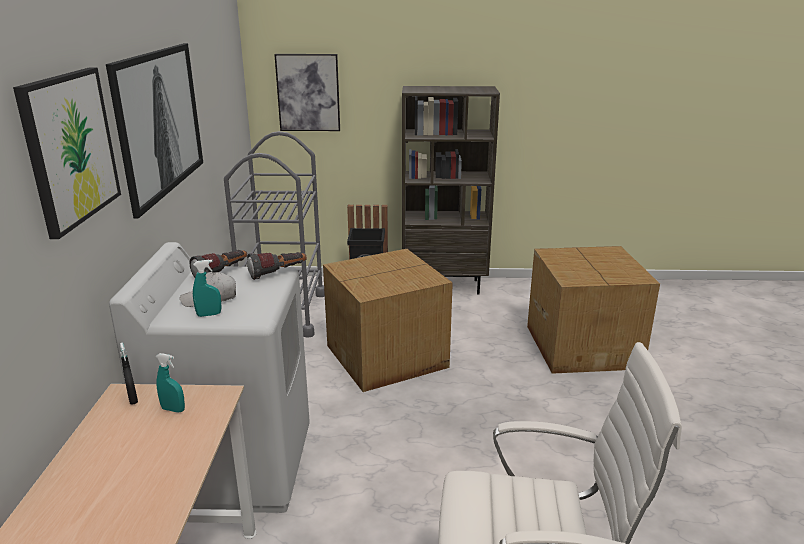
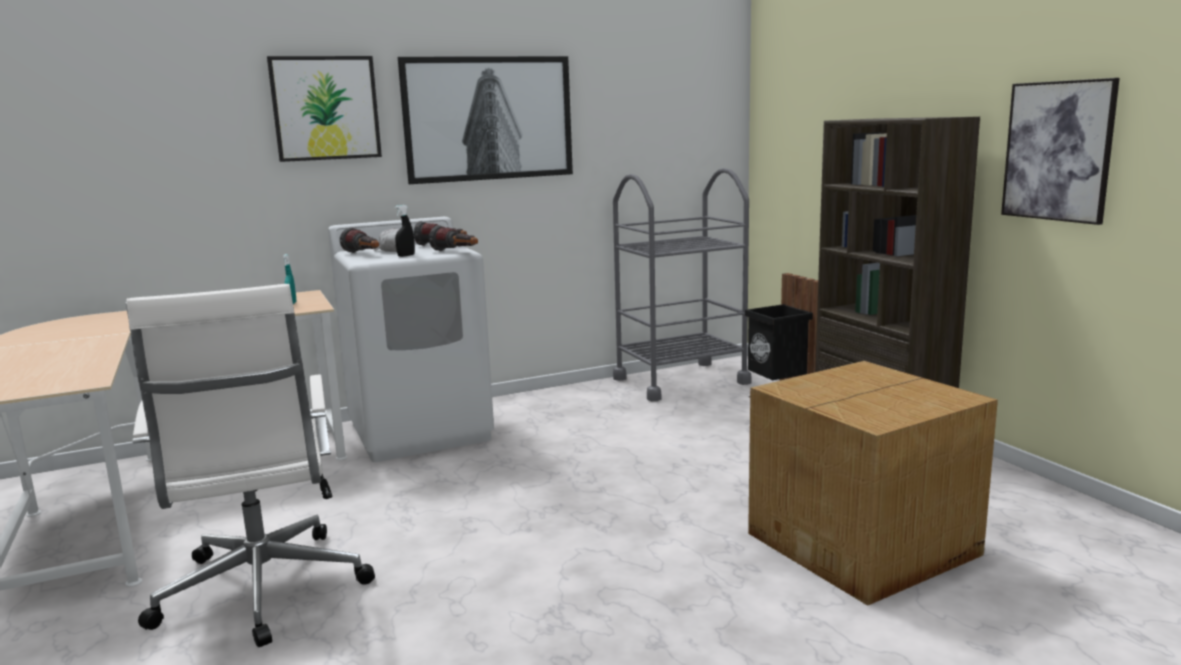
camera: 65 degrees right, 10 degrees down
black spray bottle [120,343,138,405] -> black spray bottle moved to [395,205,415,257]
turquoise spray bottle [193,260,221,317] -> flashlight [340,227,379,253]
picture [274,54,340,131] -> picture moved to [1001,78,1120,225]
cardboard box [323,249,453,392] -> none

